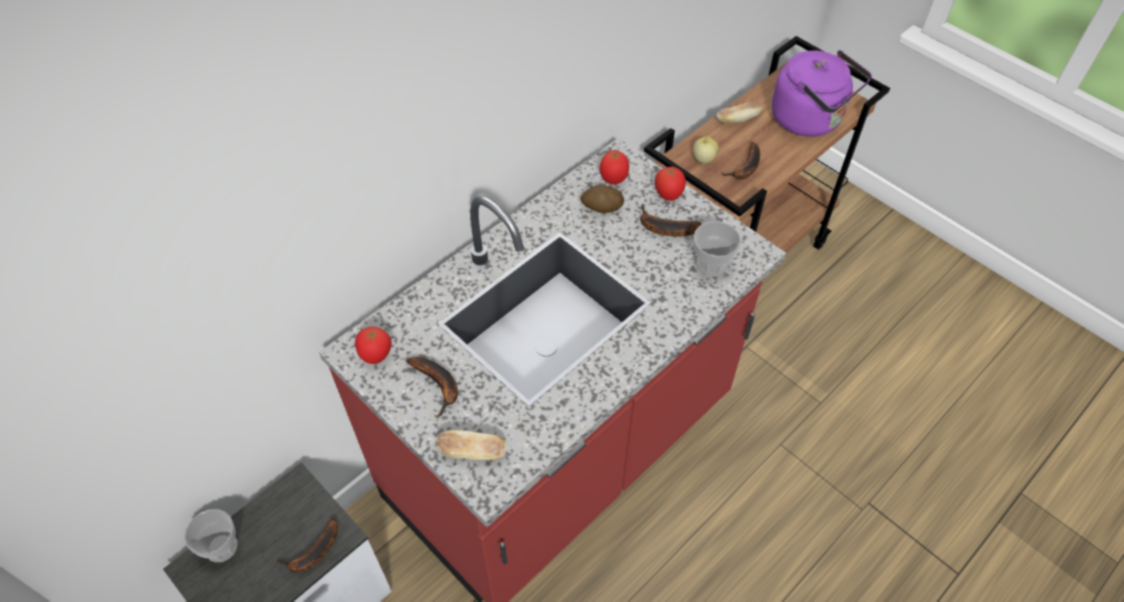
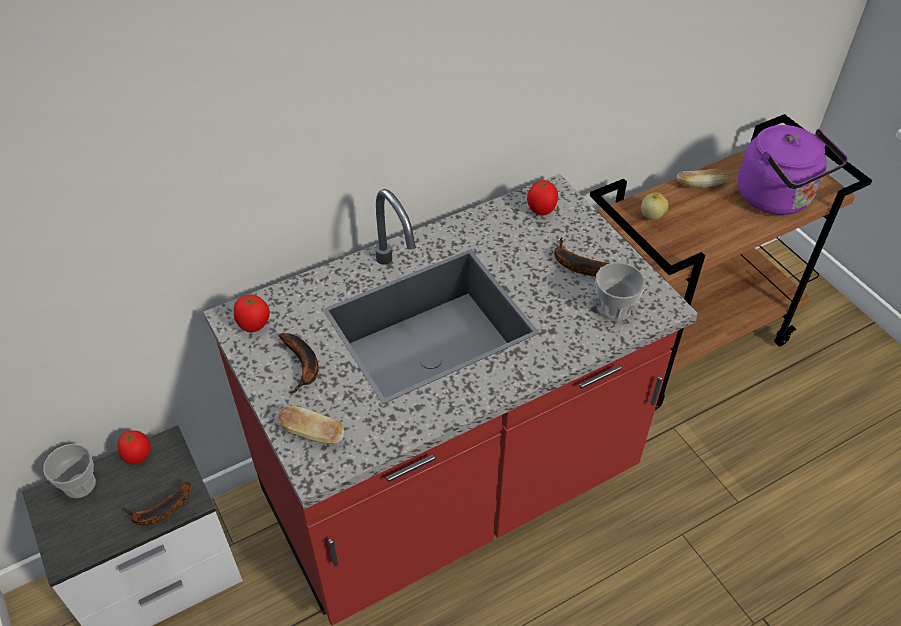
camera: 15 degrees right, 5 degrees down
potato [580,184,624,213] -> none
tomato [655,167,686,201] -> tomato moved to [117,430,151,464]
banana [720,141,760,179] -> none

